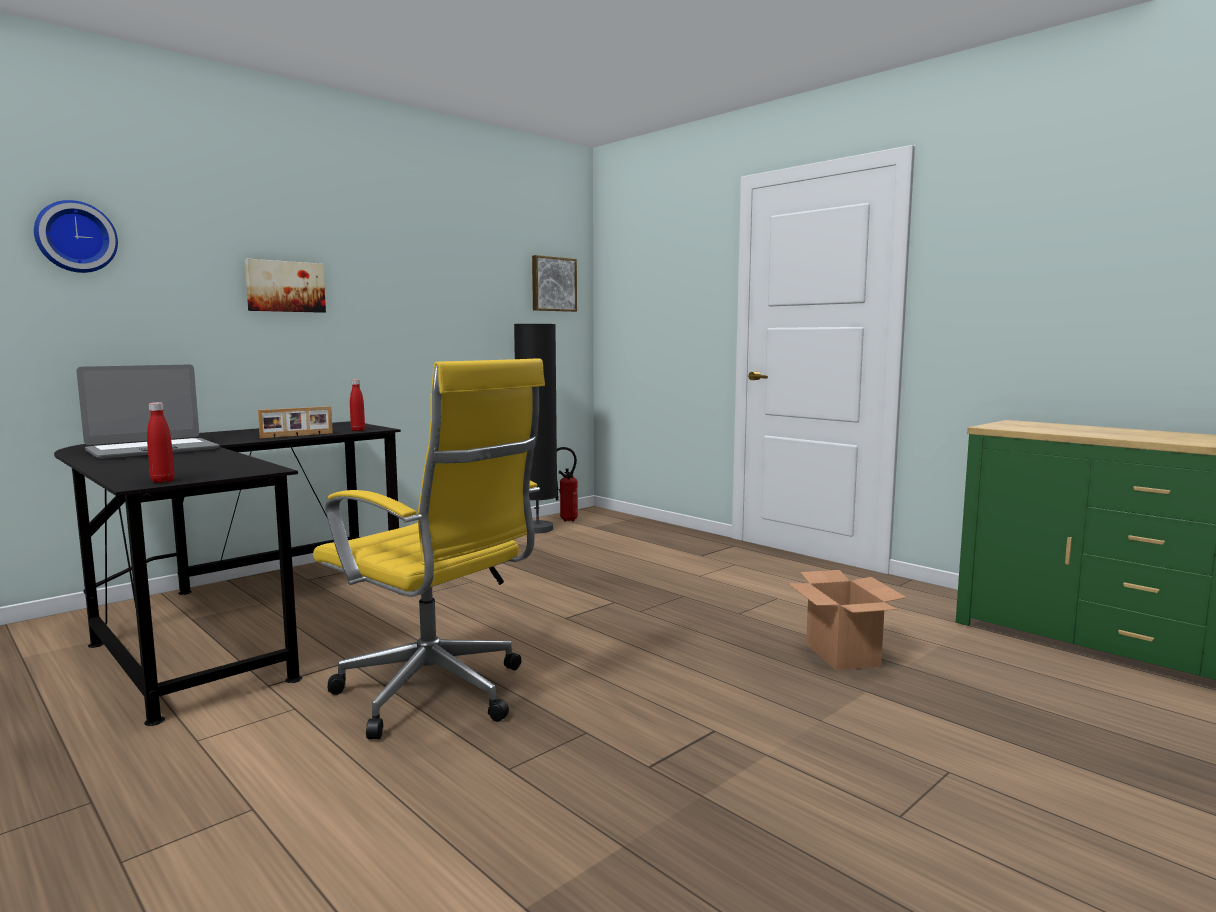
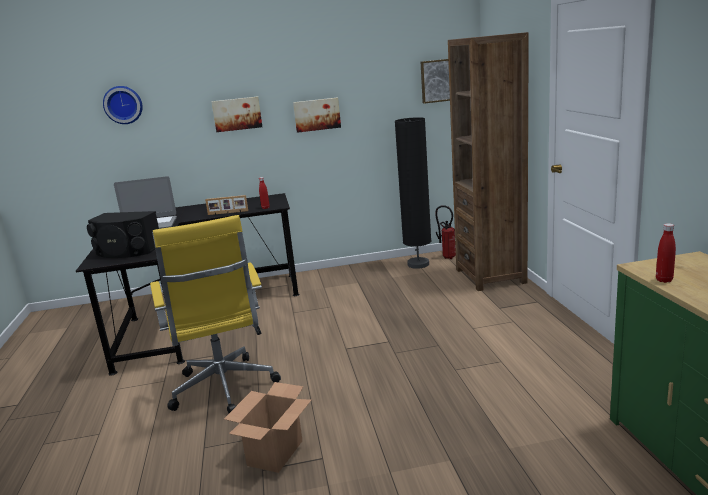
camera: 35 degrees right, 10 degrees up
red bottle [147,402,175,483] -> red bottle moved to [656,223,676,283]
cardboard box [788,570,907,671] -> cardboard box moved to [224,382,311,473]
none -> black speaker [87,211,159,258]
none -> picture [293,97,341,133]
none -> brown bookcase [448,32,529,291]

